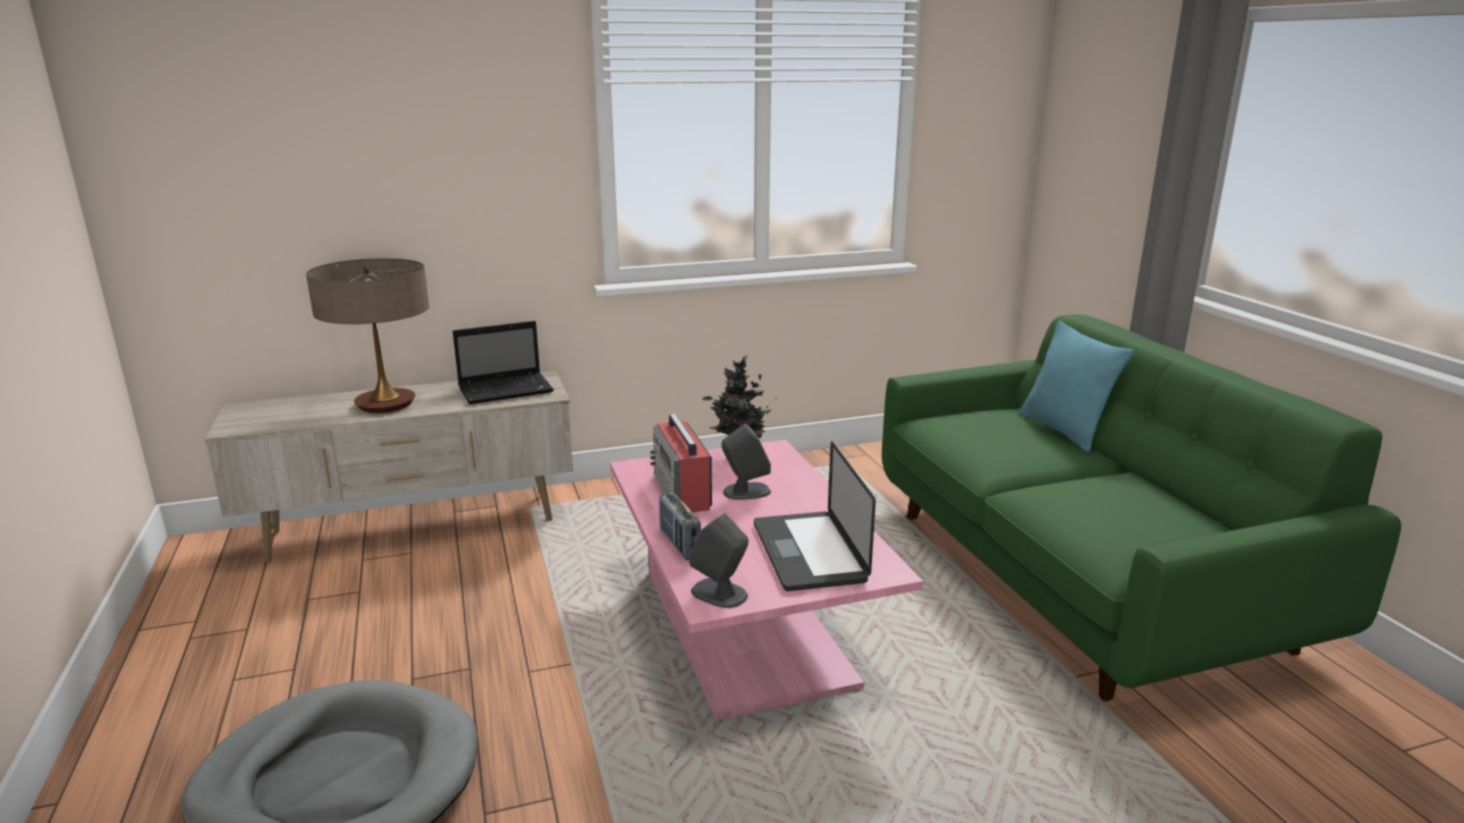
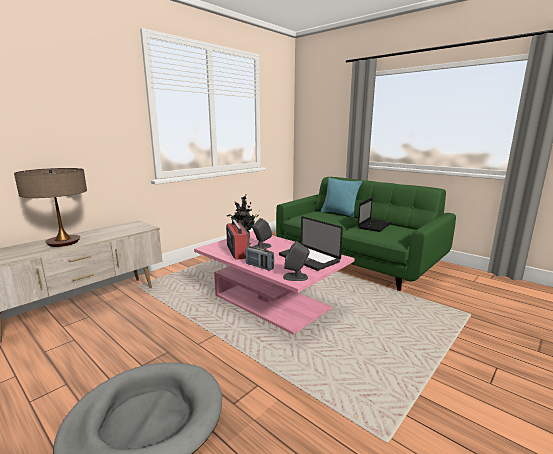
camera: 30 degrees left, 5 degrees down
laptop [453,321,554,404] -> laptop moved to [358,198,392,232]
radio [650,414,712,513] -> radio turned 150 degrees counterclockwise [226,218,251,260]

